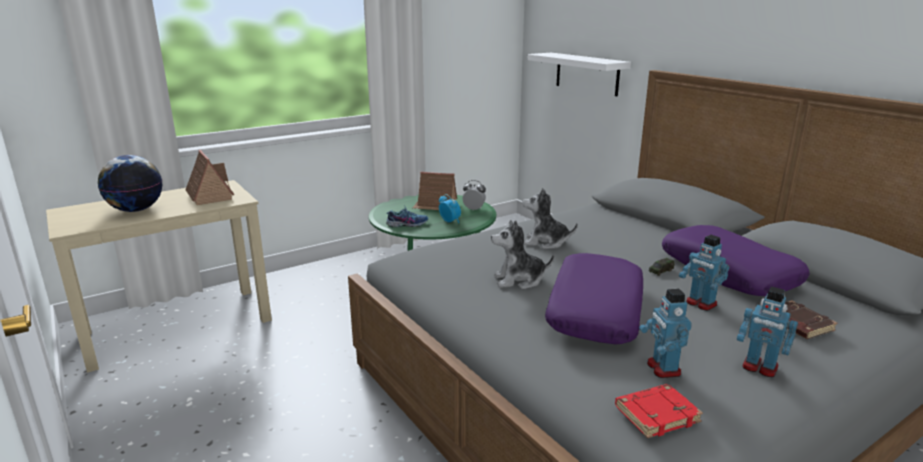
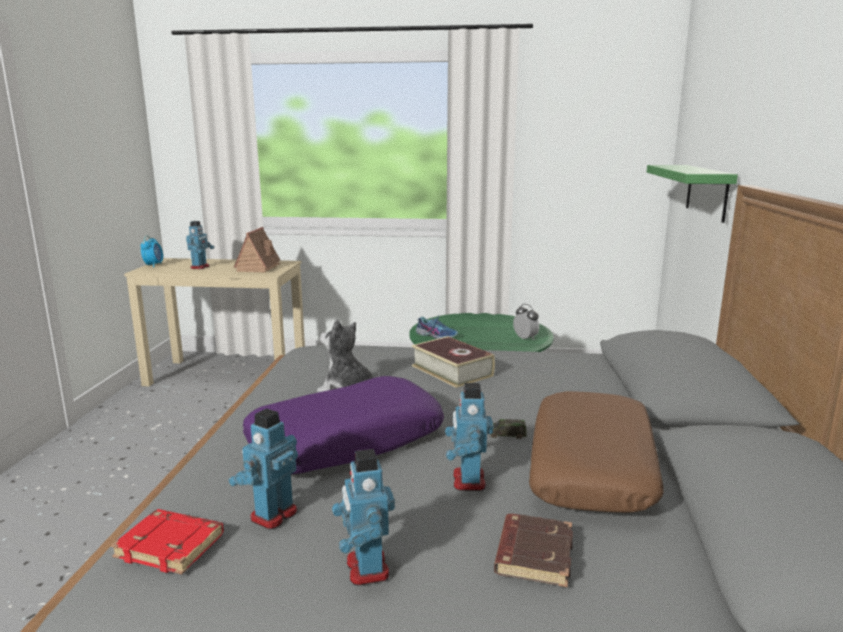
camera: 40 degrees right, 5 degrees down
globe [98,155,162,212] -> toy robot [186,221,214,269]
toy house [412,172,457,210] -> none
alarm clock [439,194,461,223] -> alarm clock moved to [141,235,163,268]
plush toy [522,188,578,249] -> book [412,336,495,388]
white shelf [528,53,631,96] -> green shelf [647,165,738,223]
purple pillow [662,225,810,296] -> brown pillow [529,391,664,513]

